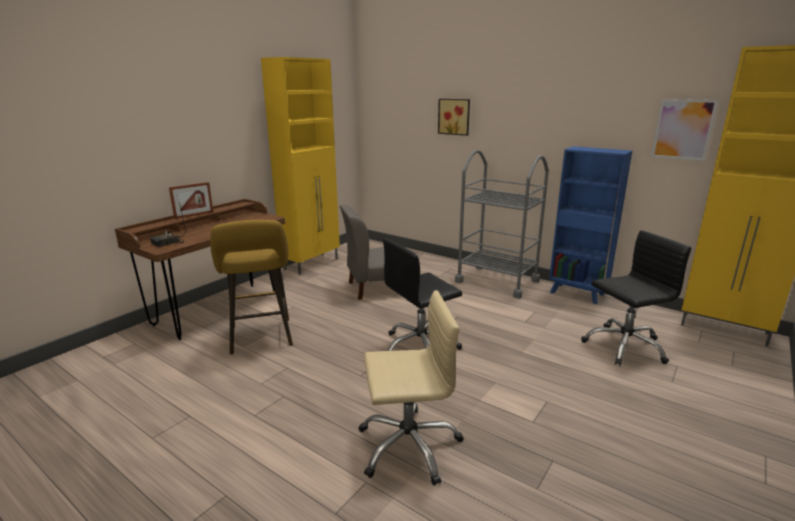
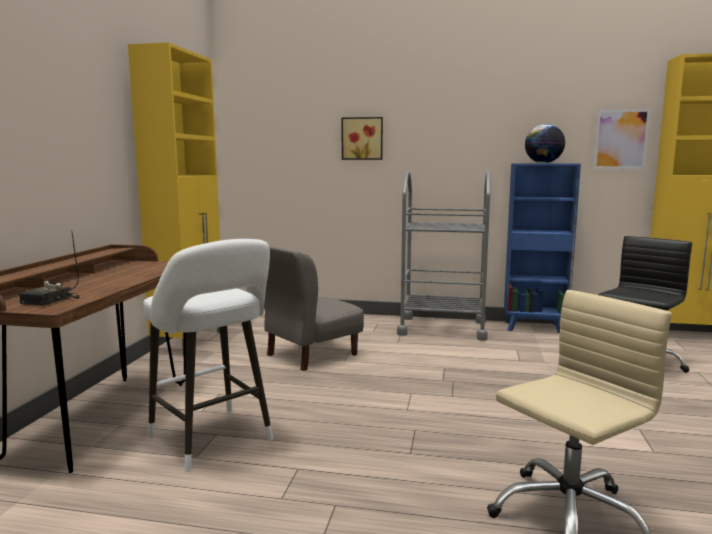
camera: 25 degrees left, 10 degrees down
picture frame [169,182,213,219] -> none
yellow stool [210,220,293,354] -> white stool [143,239,273,472]
black office chair [383,239,462,351] -> none
none -> globe [525,124,565,163]

